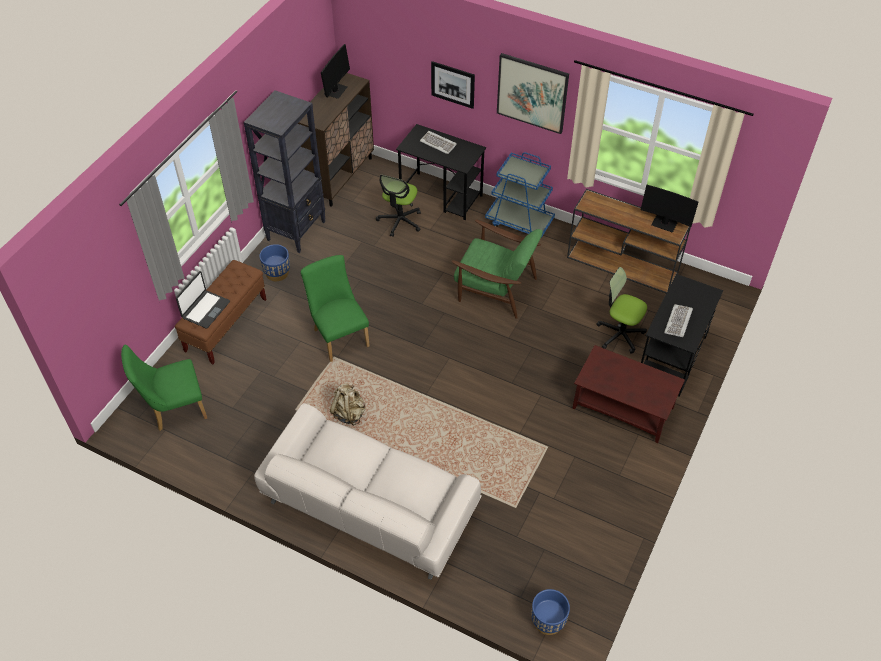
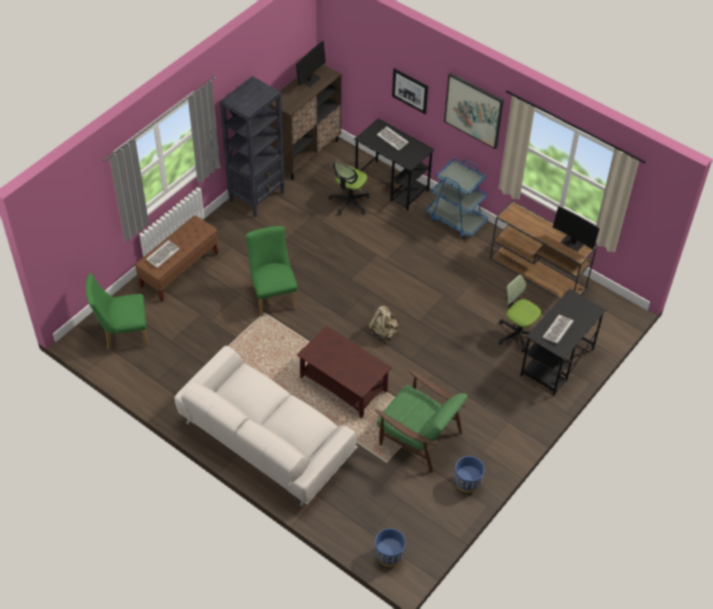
camera: 10 degrees right, 0 degrees up
laptop [176,271,230,328] -> keyboard [146,240,180,268]
blue planter [259,244,290,281] -> blue planter moved to [454,456,485,493]
beige backpack [330,384,365,426] -> beige backpack moved to [368,306,398,342]
green armchair [452,219,543,318] -> green armchair moved to [375,369,467,473]
brown coffee table [572,345,685,443] -> brown coffee table moved to [297,326,392,418]

